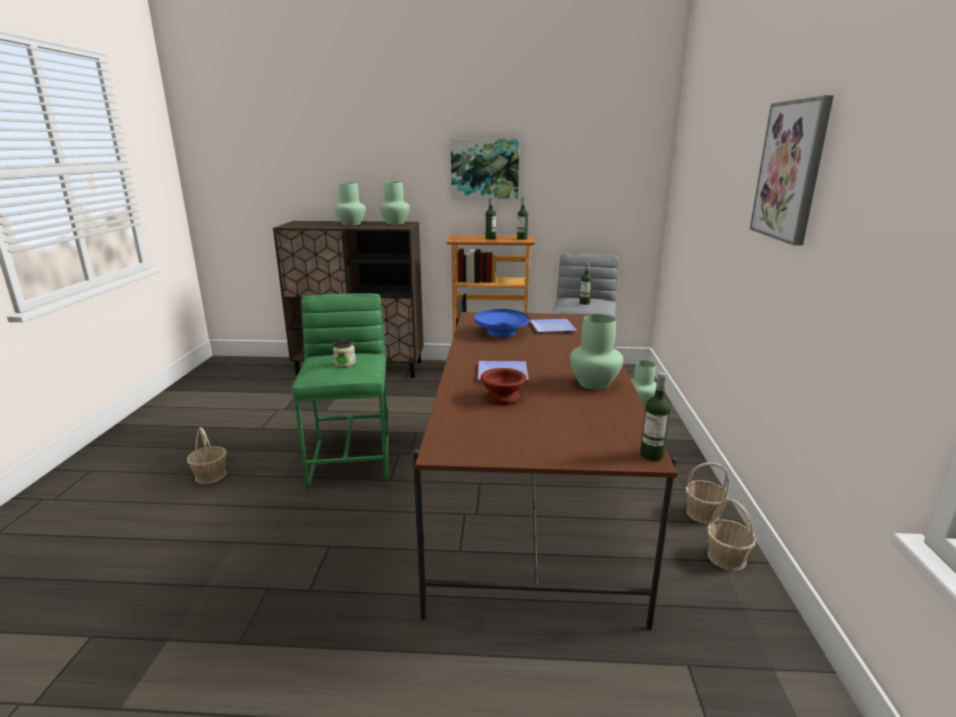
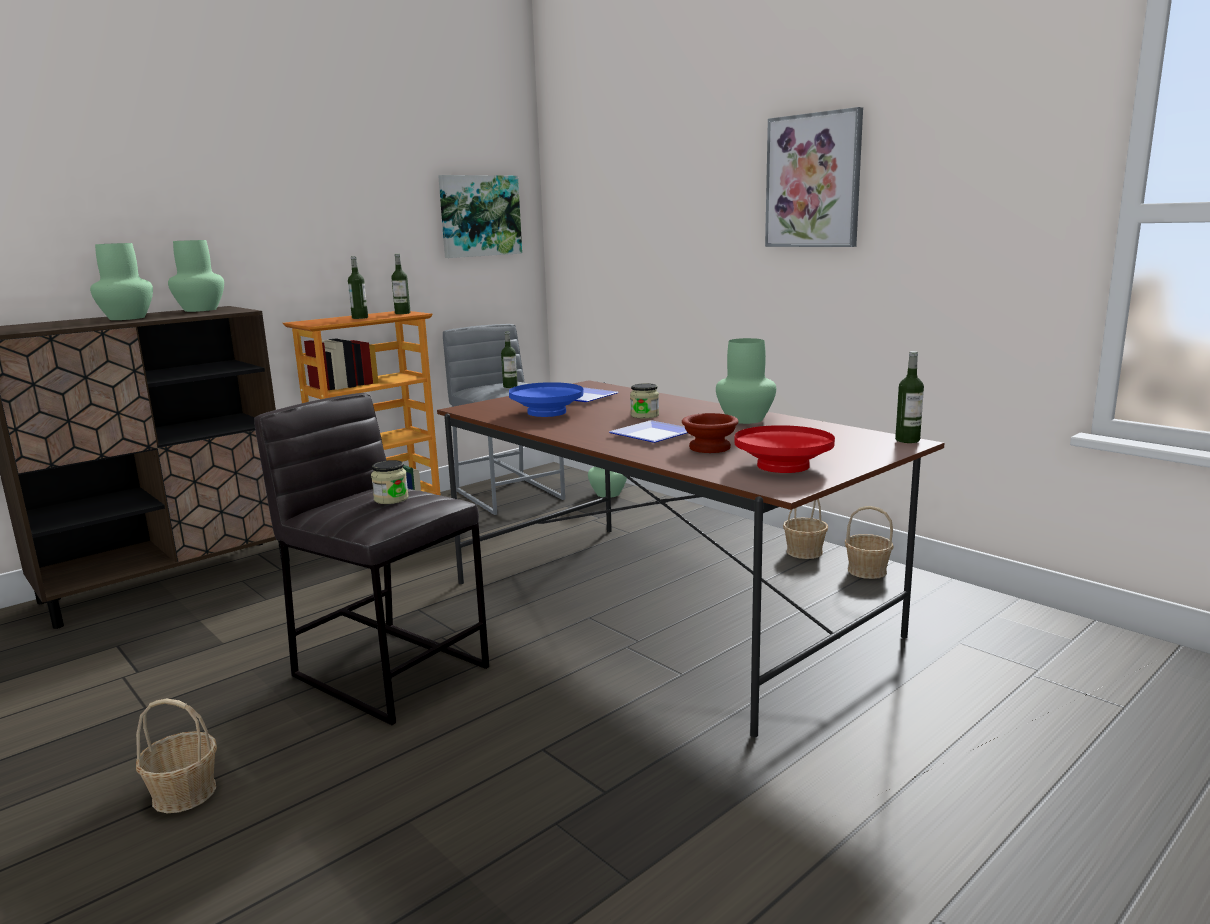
camera: 45 degrees left, 5 degrees down
green stool [292,293,389,490] -> grey stool [254,393,489,725]
picture [451,139,519,200] -> picture moved to [438,175,522,258]
none -> jar [630,383,659,419]
none -> red bowl [734,425,835,473]

